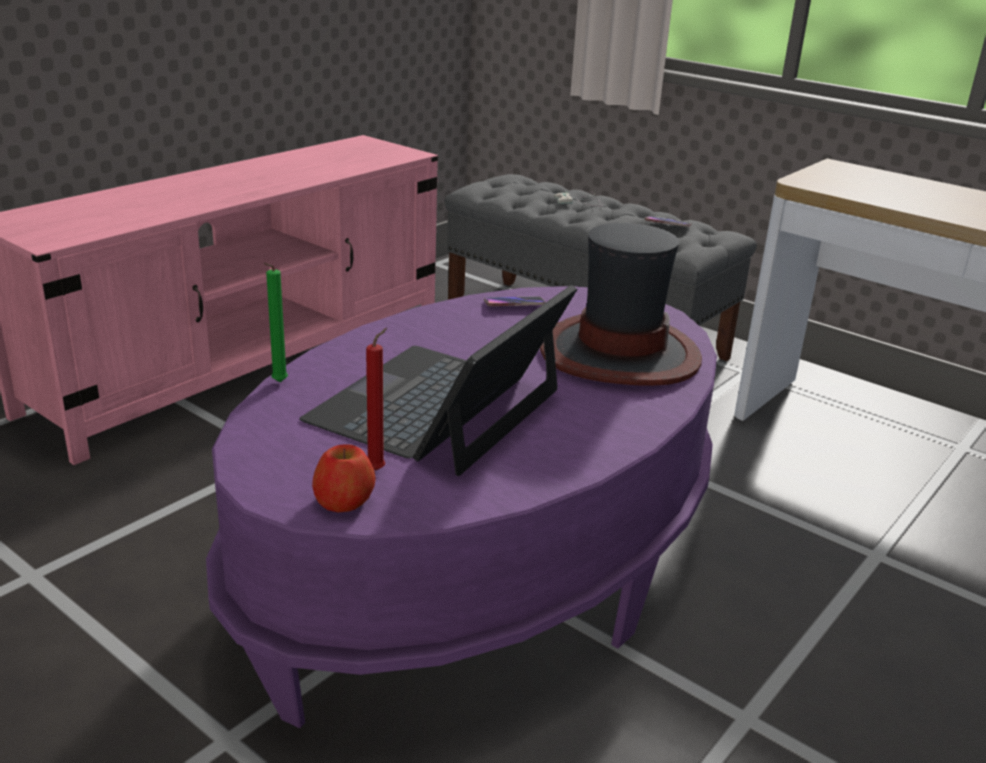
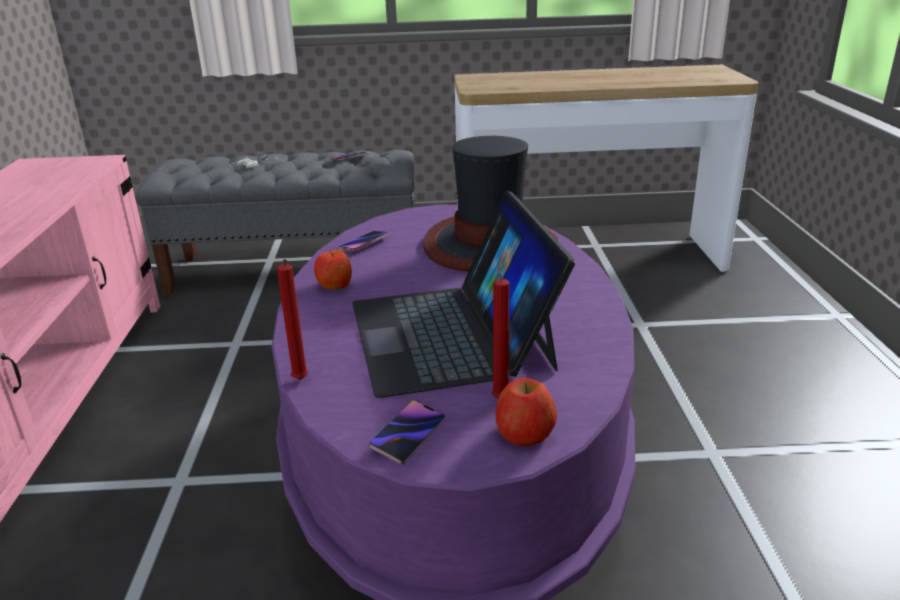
camera: 40 degrees left, 0 degrees up
green candle [264,263,288,382] -> red candle [277,259,308,380]
none -> apple [314,249,352,289]
none -> phone [369,400,445,464]

